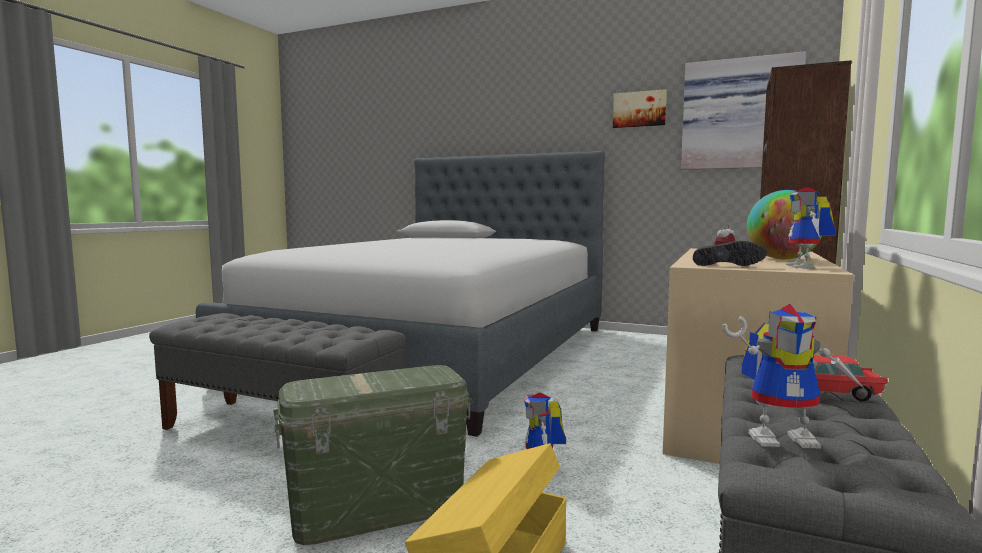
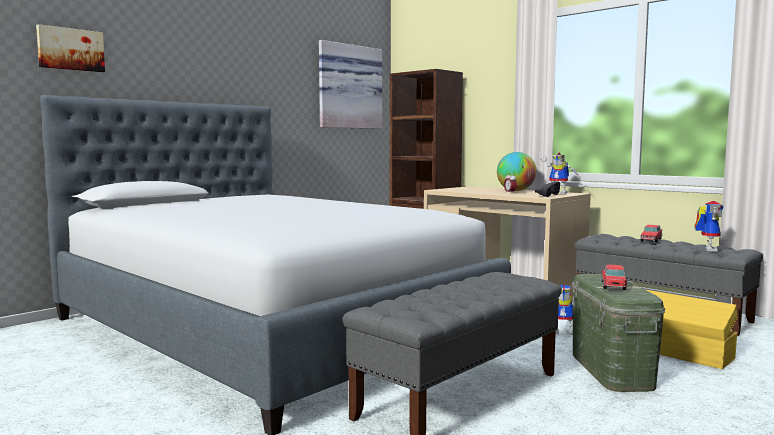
camera: 70 degrees left, 0 degrees up
picture [613,89,667,128] -> picture moved to [36,24,105,72]
none -> toy car [601,265,627,290]

